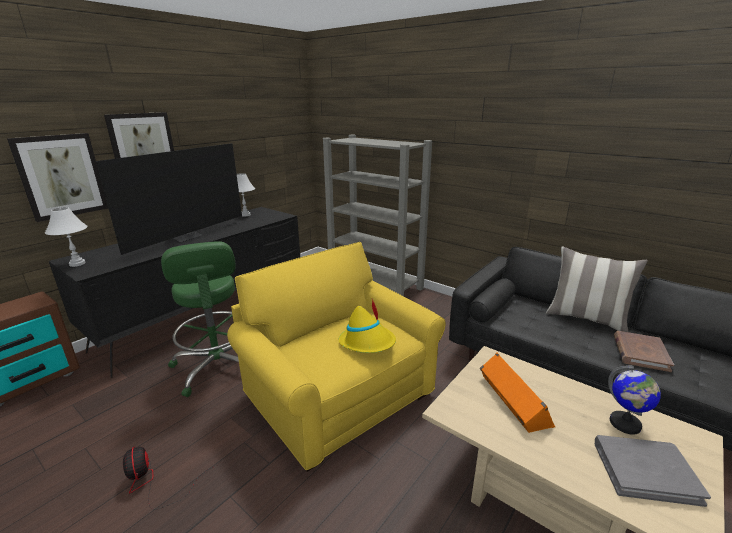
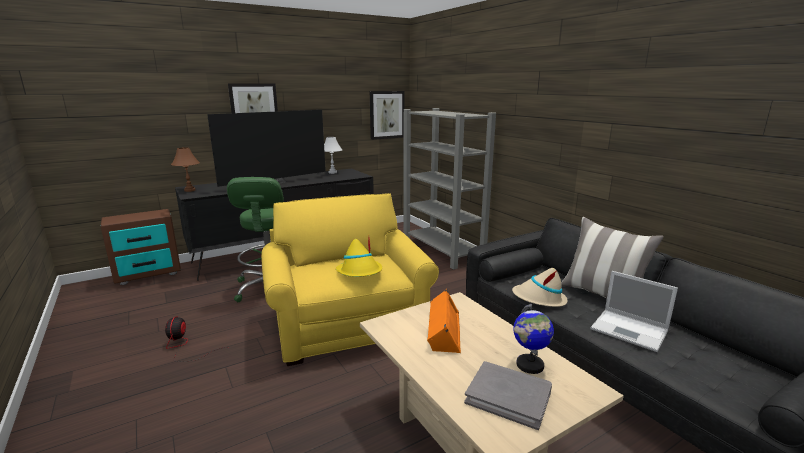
camera: 20 degrees right, 5 degrees down
picture [7,133,108,222] -> picture moved to [370,91,404,140]
white table lamp [45,207,88,267] -> brown table lamp [171,147,200,192]
brown book [614,331,674,372] -> laptop [590,271,678,352]
none -> beige hat [512,268,568,307]

